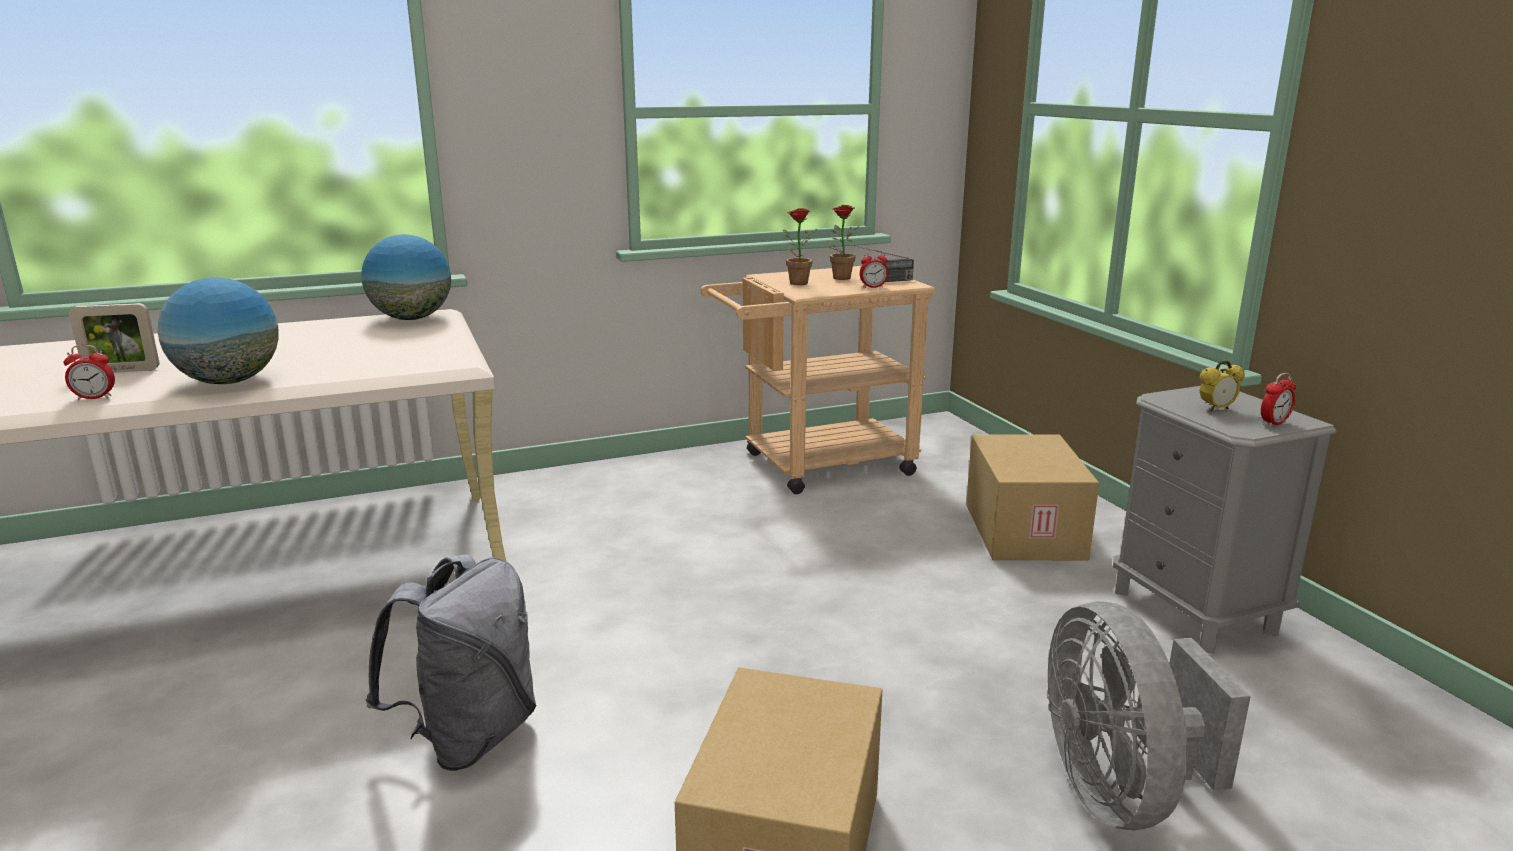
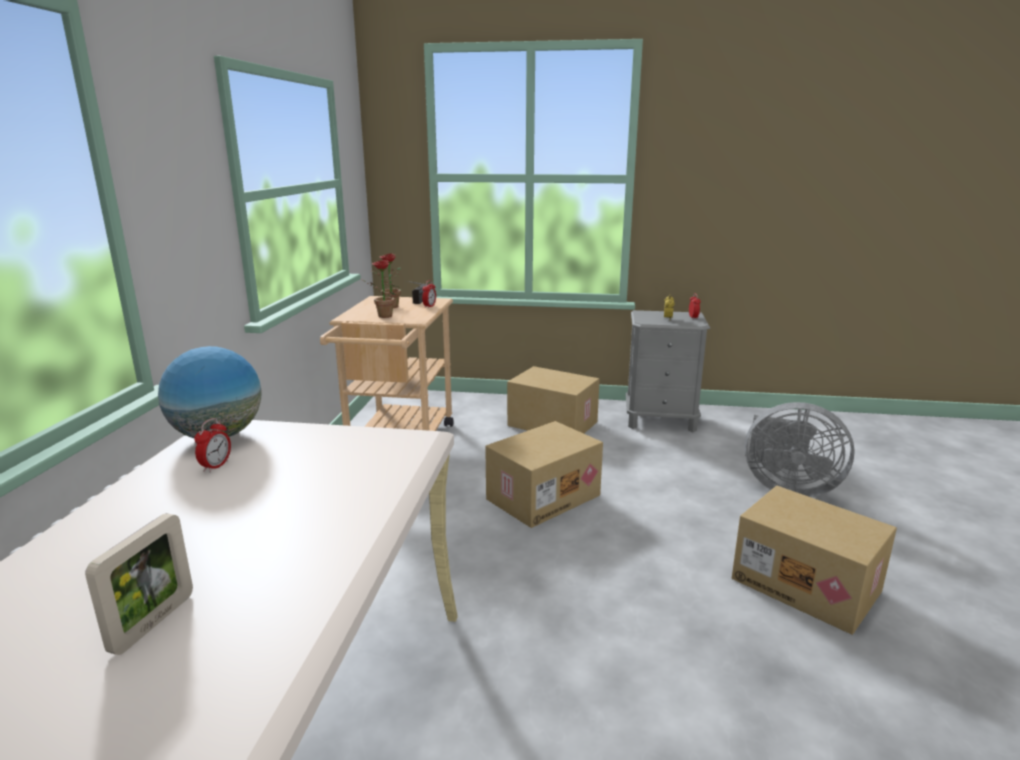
camera: 60 degrees left, 0 degrees up
alarm clock [63,345,115,400] -> alarm clock moved to [194,418,231,473]
globe [157,277,279,384] -> none
grey backpack [366,554,537,771] -> none
none -> cardboard box [485,421,603,528]

